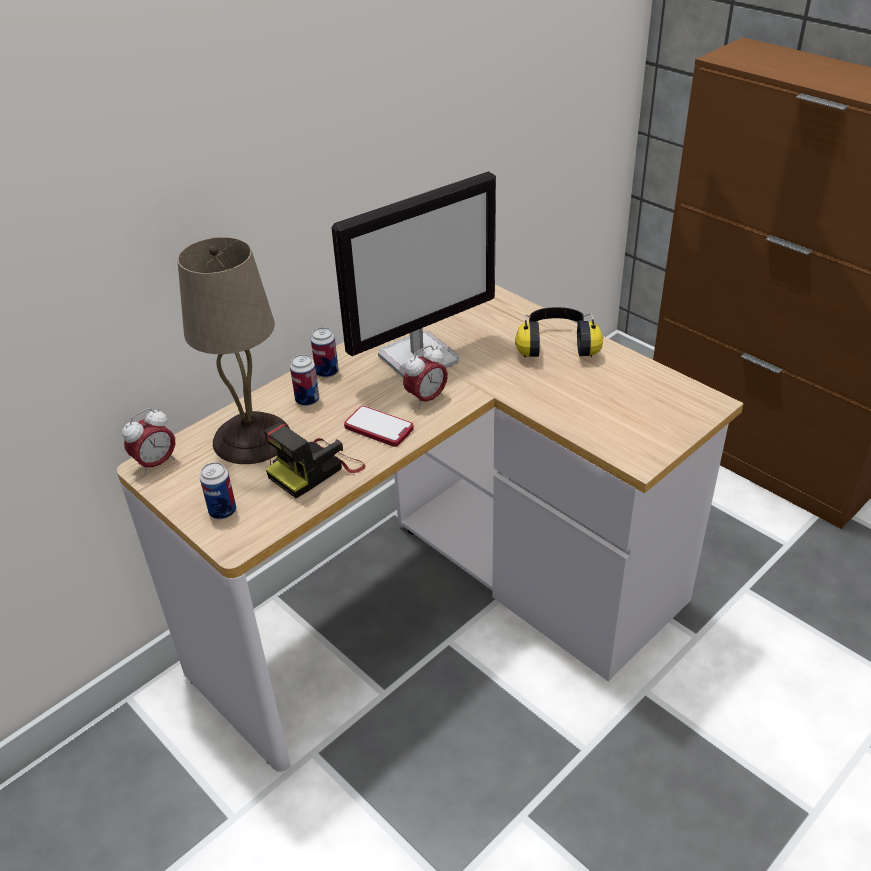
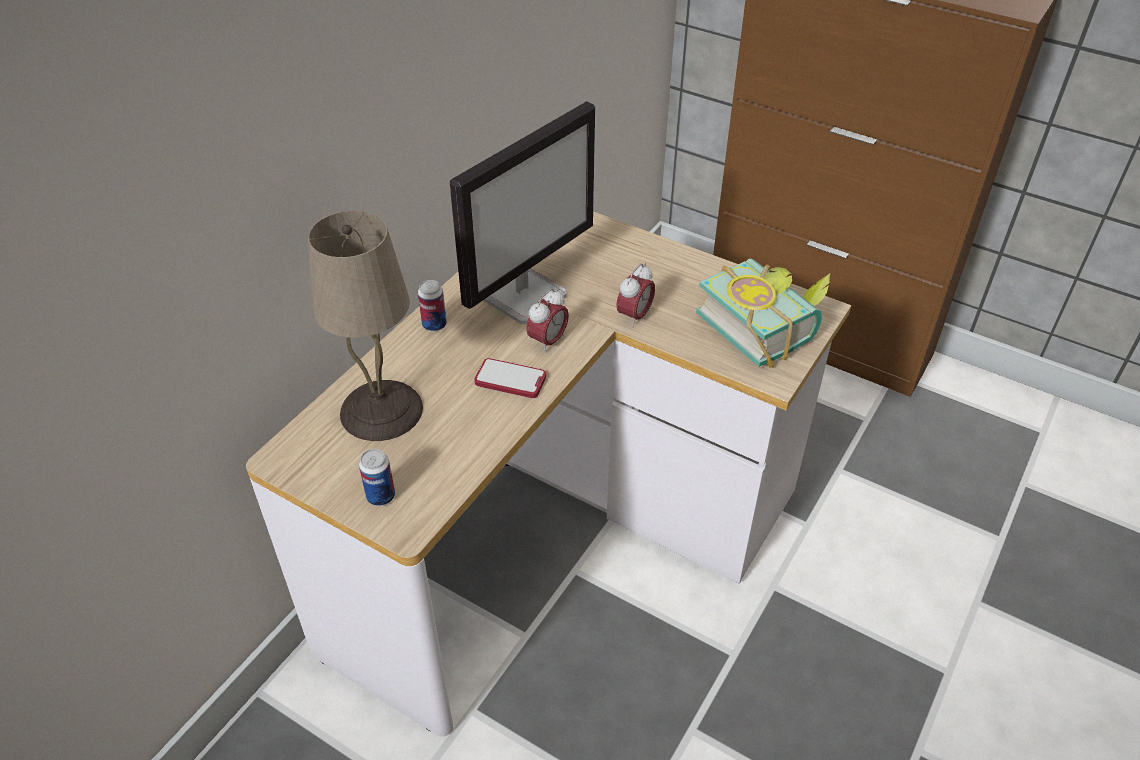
camera: 15 degrees left, 5 degrees up
alarm clock [122,408,175,476] -> alarm clock moved to [617,263,655,328]
camera [264,423,365,498] -> none
can [290,354,319,406] -> none
headphones [515,307,603,358] -> none
none -> book [696,258,830,368]

